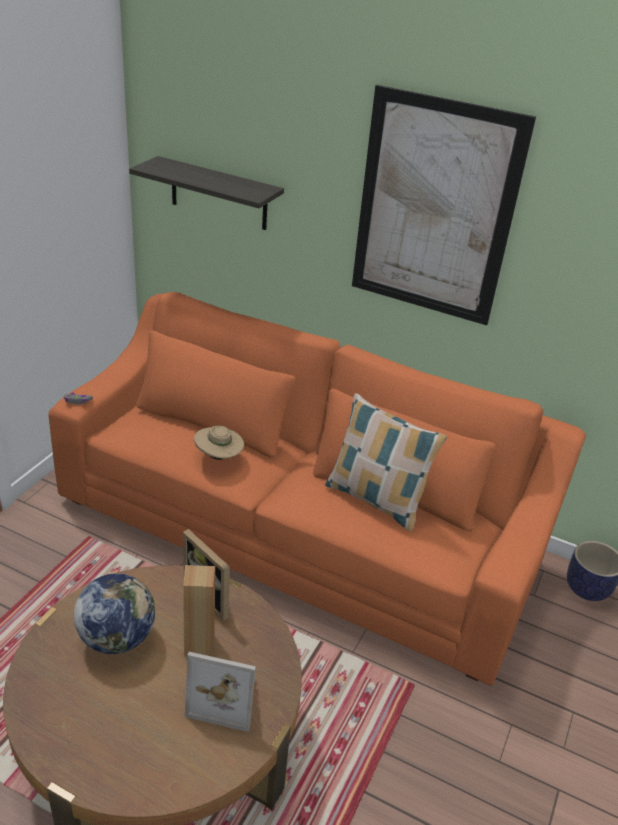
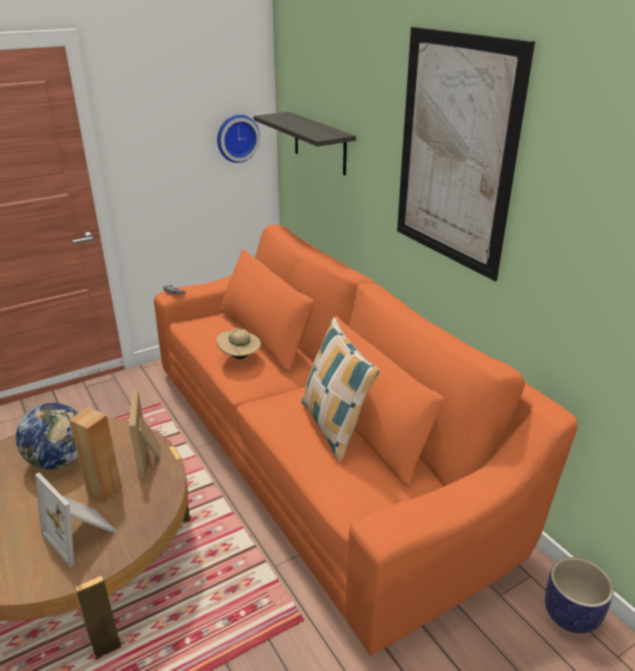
camera: 35 degrees right, 5 degrees down
none -> wall clock [217,115,260,163]

